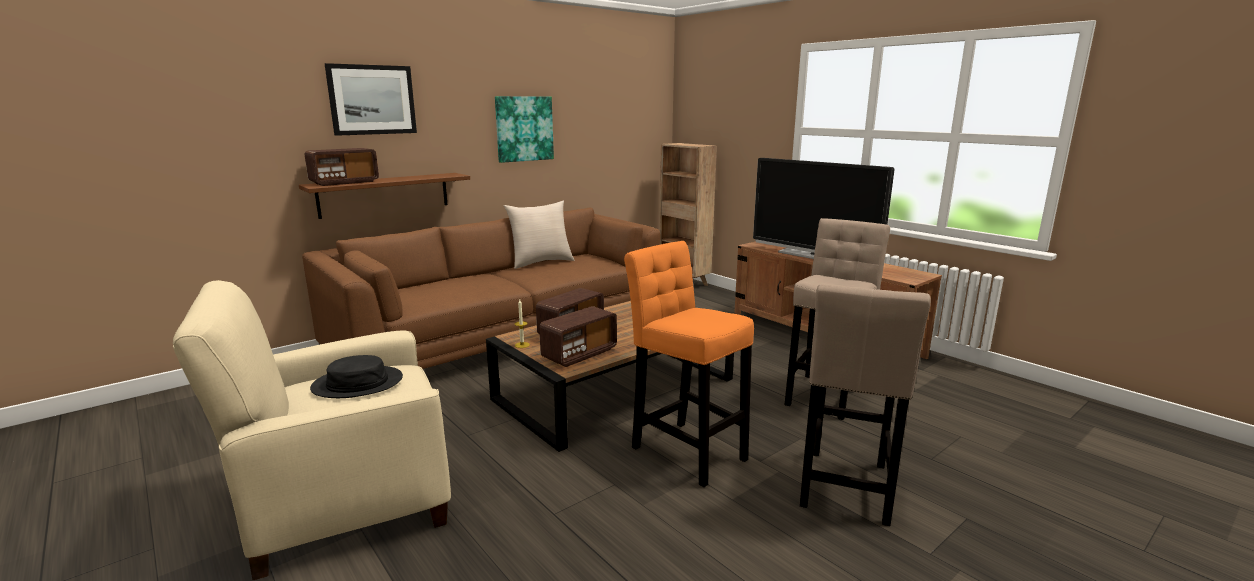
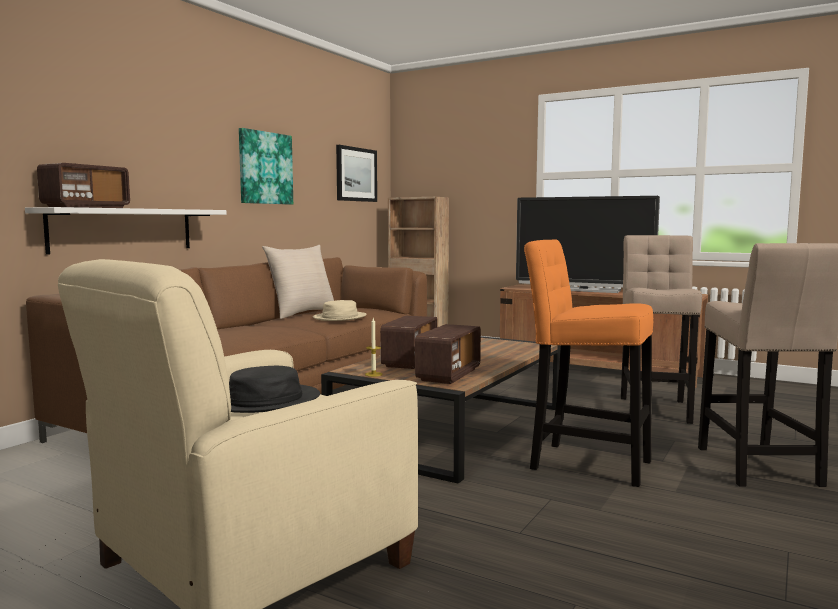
camera: 20 degrees left, 10 degrees down
brown shelf [299,173,470,219] -> white shelf [25,207,227,255]
picture [325,63,417,136] -> picture moved to [336,145,377,202]
none -> beige hat [313,300,367,321]

